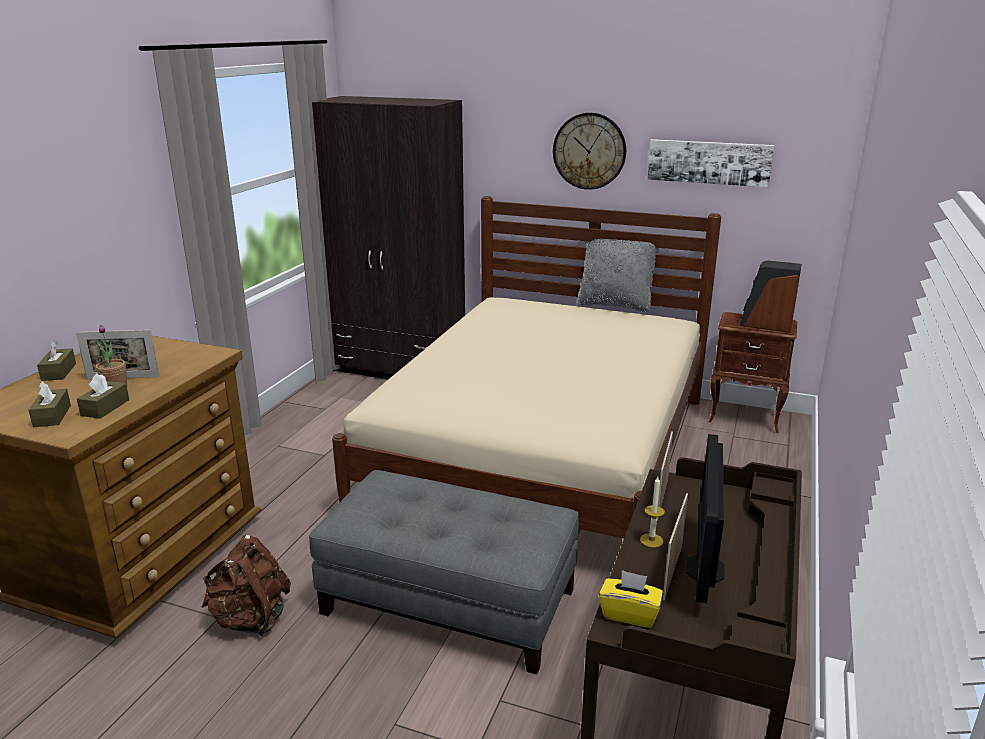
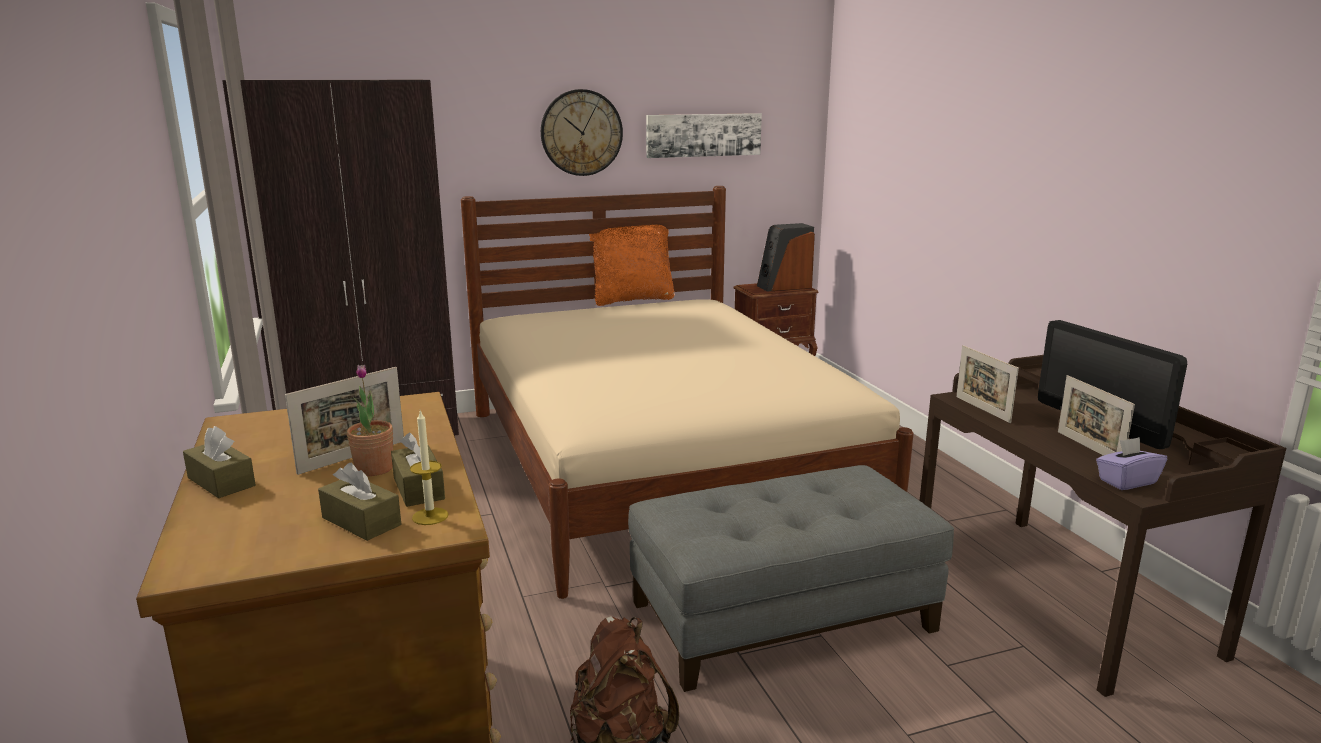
camera: 40 degrees left, 5 degrees down
grey pillow [577,238,660,313] -> orange pillow [589,224,675,306]
yellow tissue box [599,570,663,628] -> purple tissue box [1096,437,1167,490]
candle [640,477,665,548] -> candle moved to [410,410,448,525]

